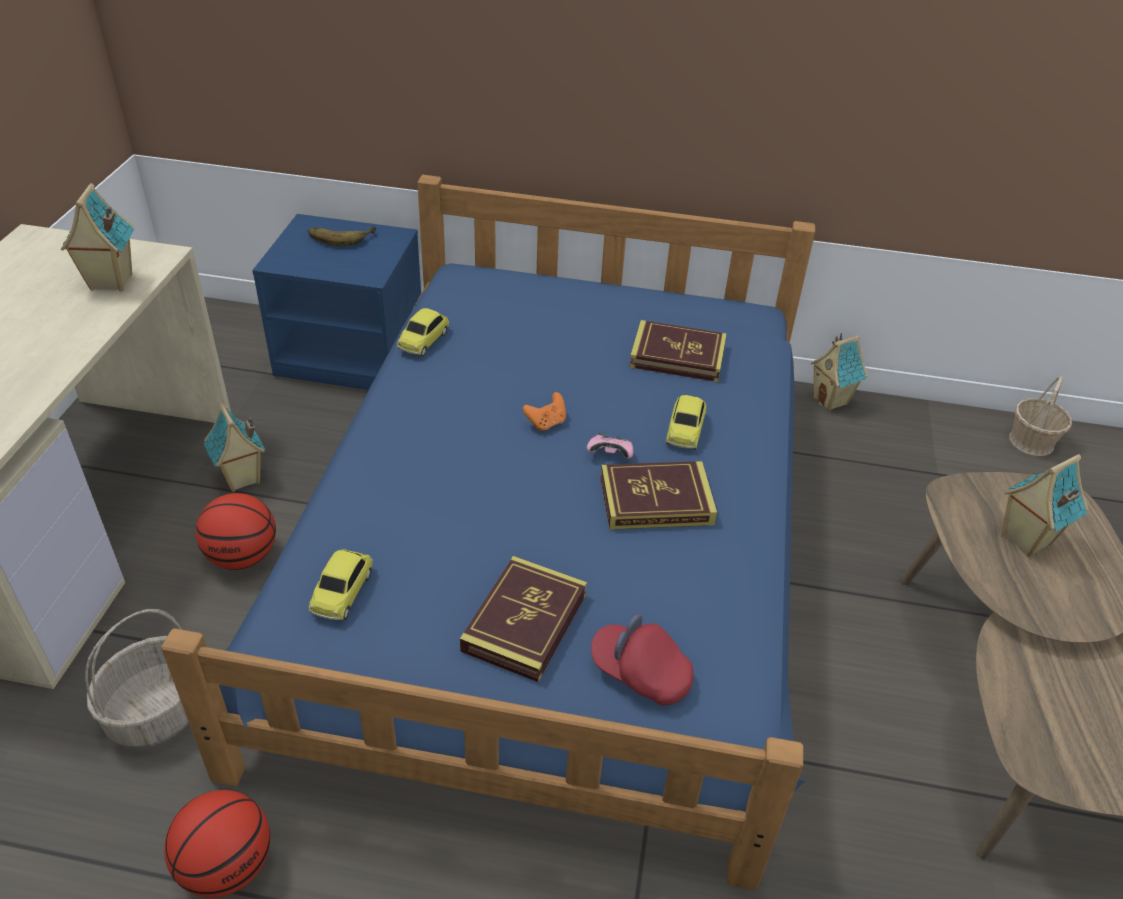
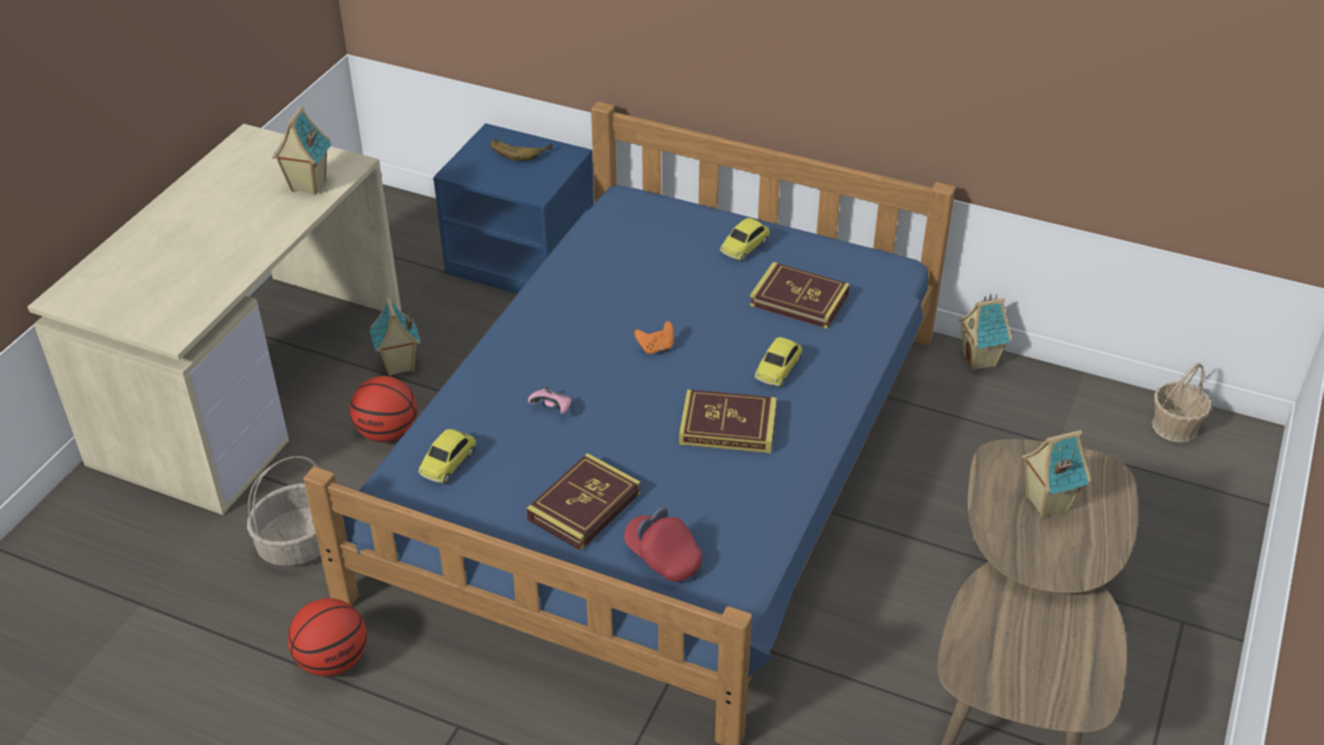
camera: 15 degrees right, 0 degrees up
toy car [397,308,449,357] -> toy car moved to [720,218,770,262]
pink game controller [587,432,633,459] -> pink game controller moved to [528,387,571,414]

